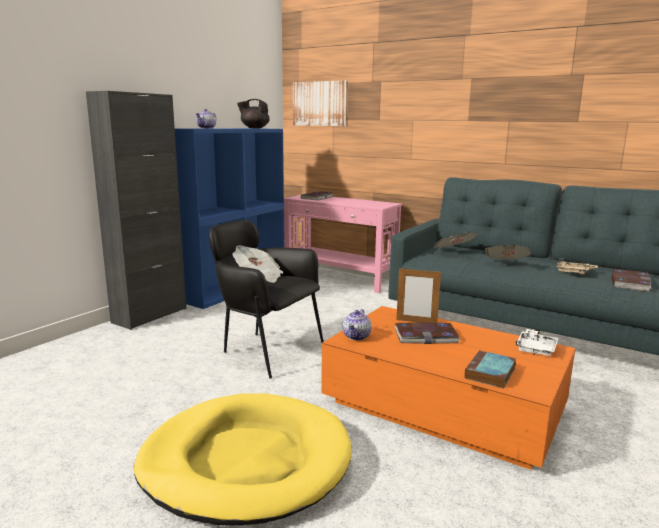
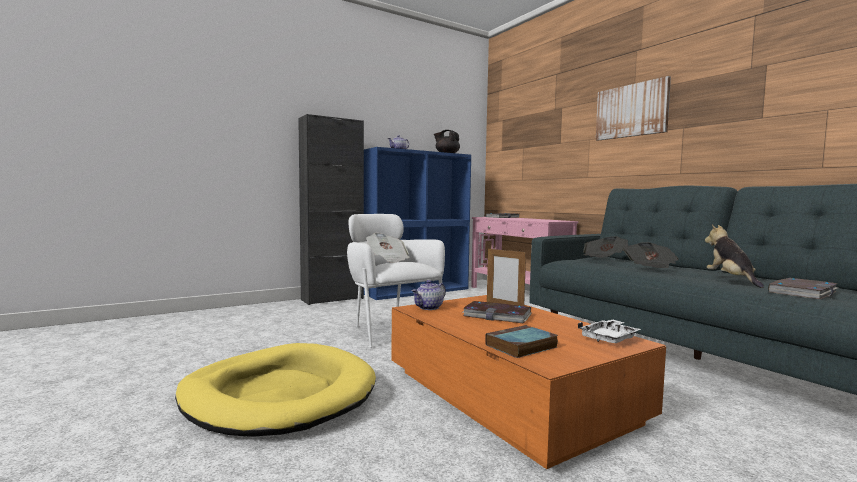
camera: 25 degrees right, 10 degrees down
black armchair [209,220,324,379] -> white armchair [347,214,445,348]
picture [293,80,348,126] -> picture moved to [596,76,671,141]
beige tray [556,258,598,274] -> plush toy [705,224,764,288]

